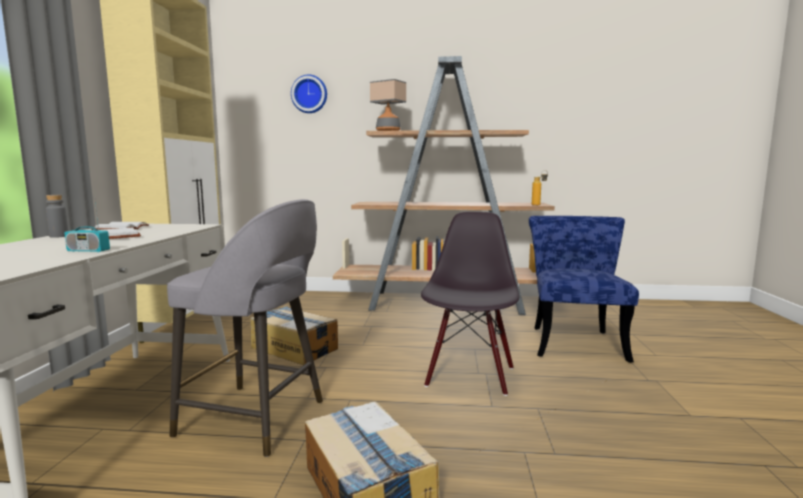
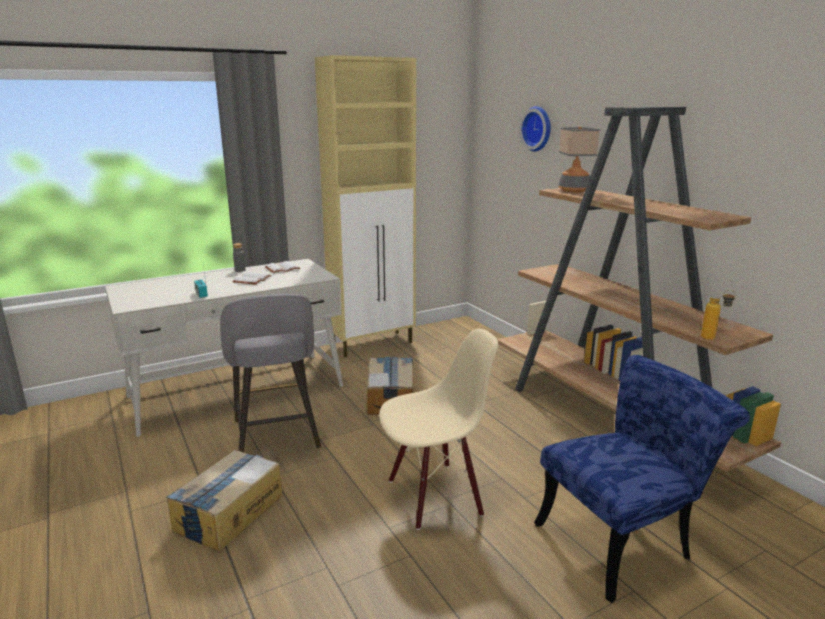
camera: 55 degrees right, 10 degrees up
black chair [421,211,519,396] -> beige chair [379,329,498,530]

